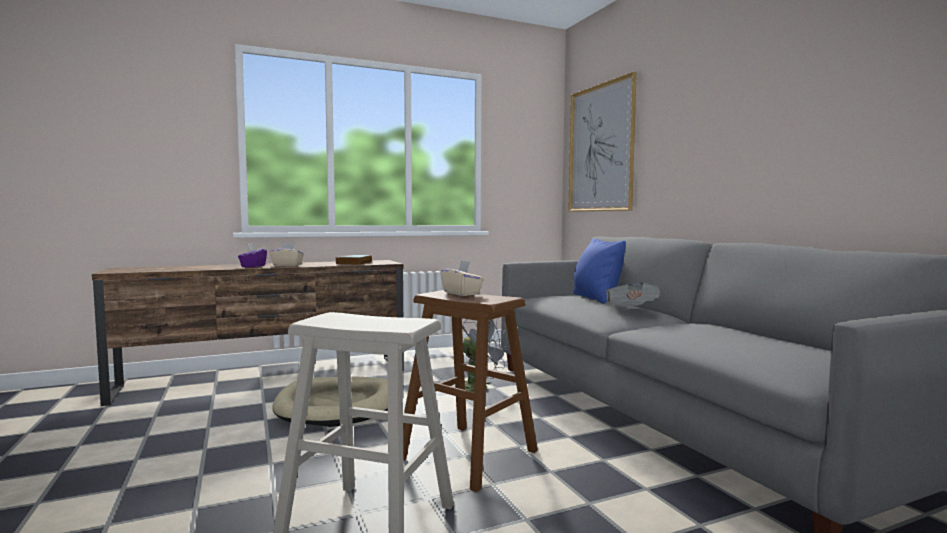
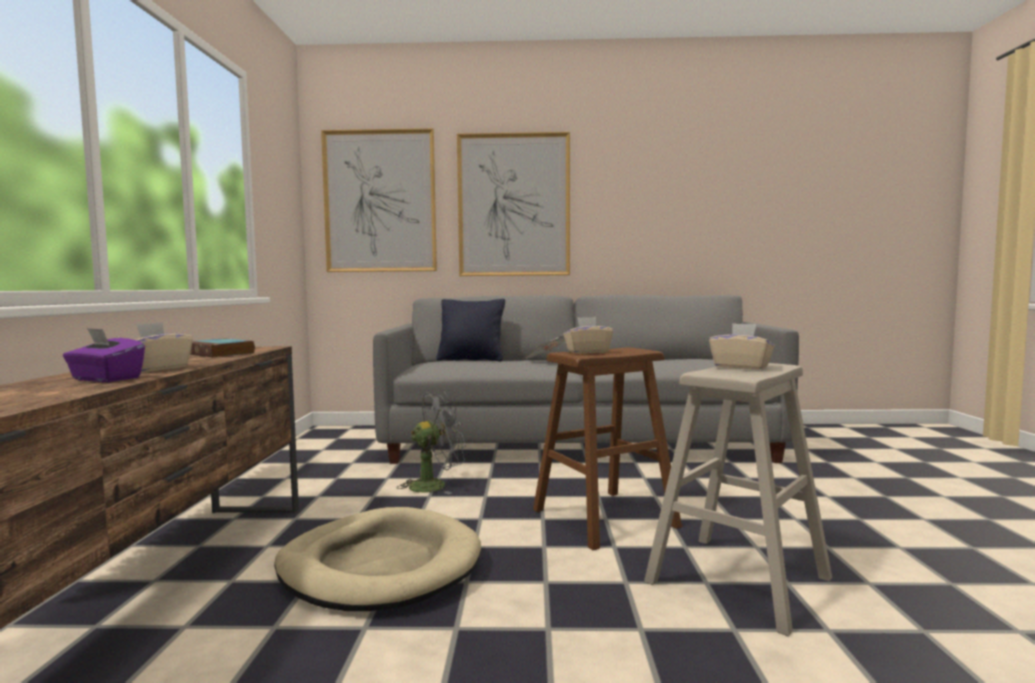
camera: 65 degrees left, 0 degrees up
blue pillow [573,238,626,304] -> black pillow [437,299,505,362]
none -> picture [457,132,570,276]
none -> beige tissue box [709,323,775,370]

